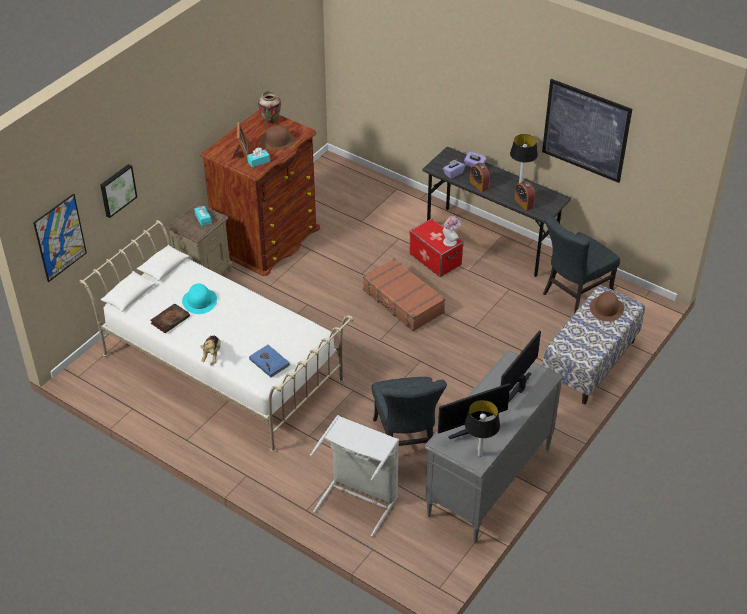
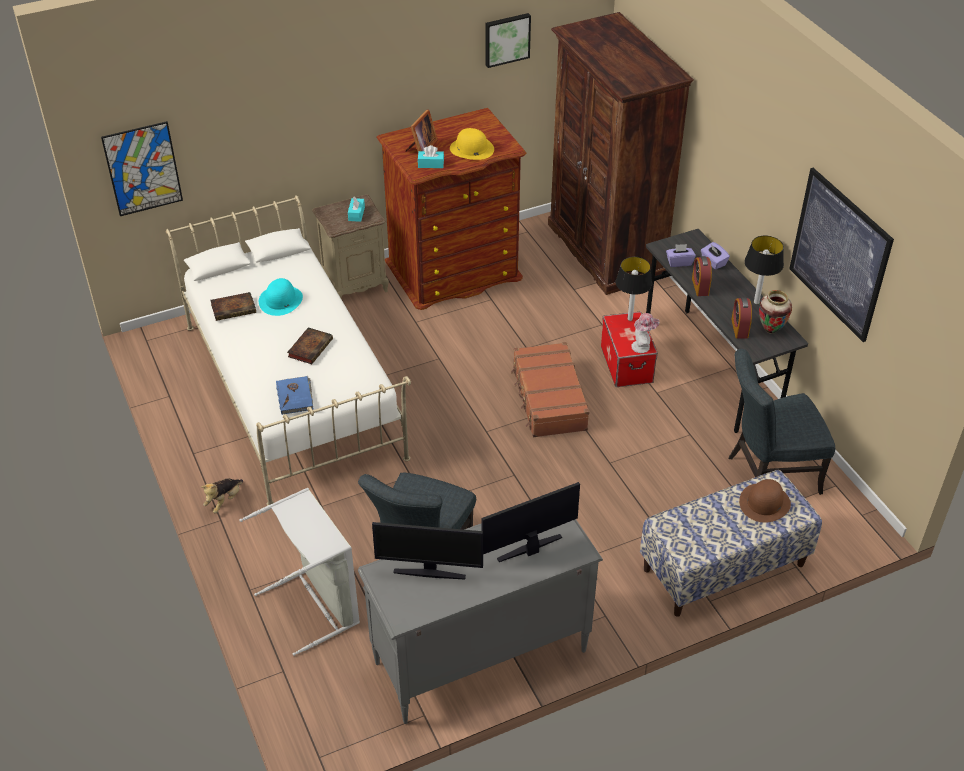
camera: 30 degrees right, 0 degrees up
picture [100,164,137,218] -> picture moved to [485,13,531,68]
plush toy [200,335,221,364] -> plush toy moved to [201,478,243,513]
vase [258,91,281,123] -> vase moved to [759,290,792,334]
brown hat [260,125,296,150] -> yellow hat [450,128,494,160]
table lamp [465,400,500,457] -> table lamp moved to [616,257,652,321]
none -> book [287,327,333,364]
none -> brown wardrobe [548,12,694,295]

